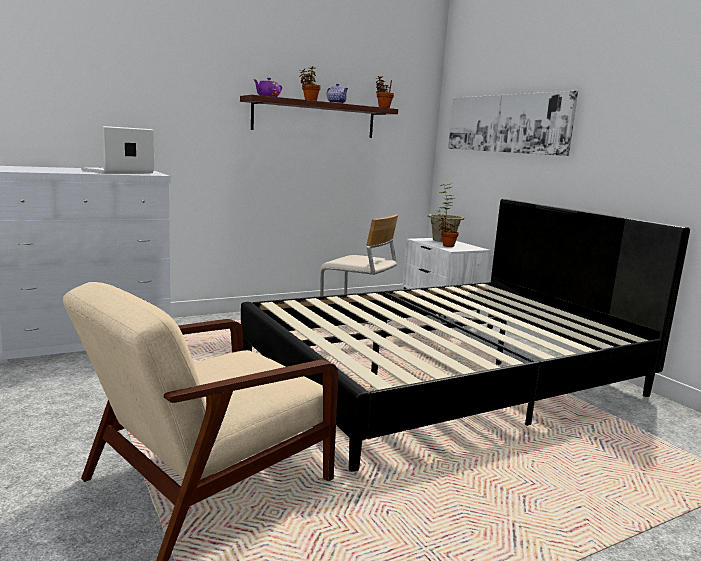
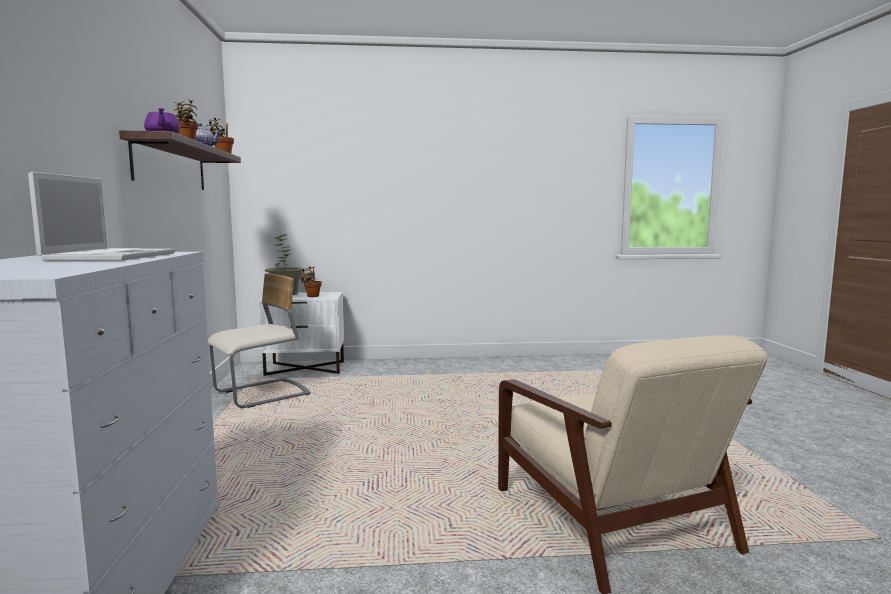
camera: 65 degrees left, 5 degrees down
laptop [81,126,154,174] -> laptop turned 150 degrees counterclockwise [28,172,175,260]
black bed [241,199,690,471] -> none
picture [448,91,578,156] -> none

